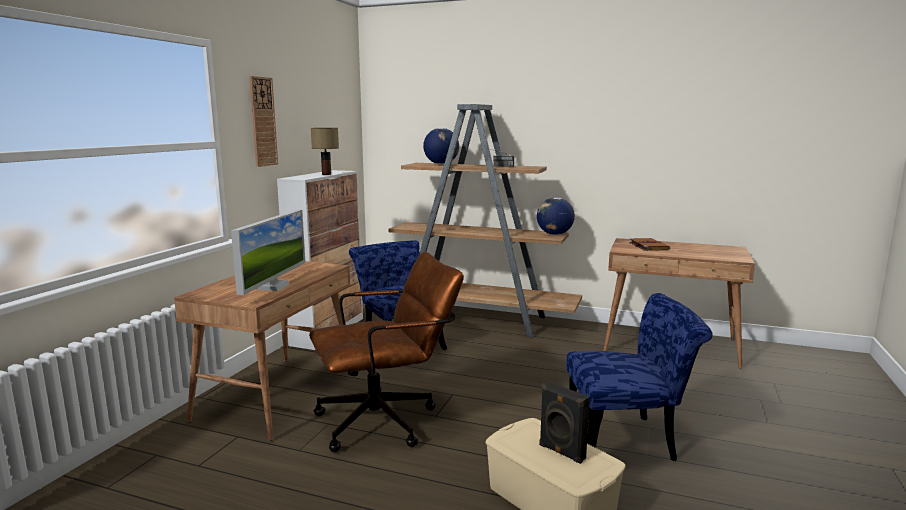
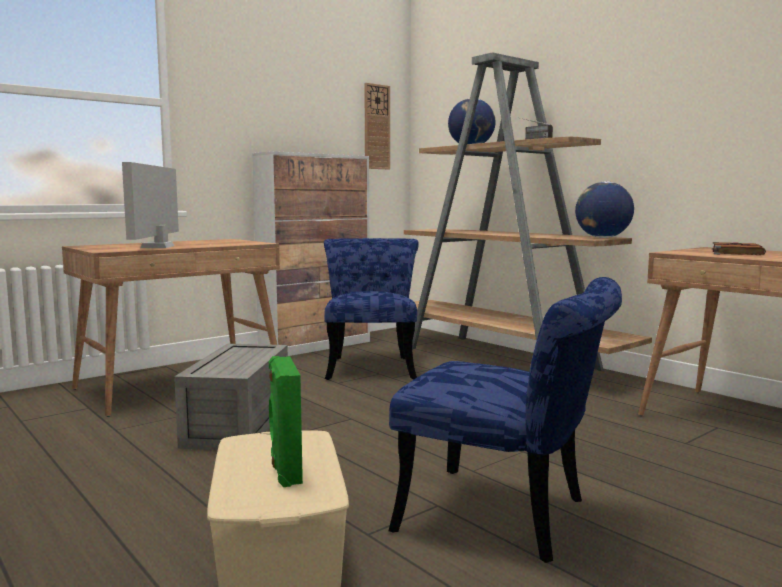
camera: 30 degrees right, 5 degrees down
monitor [231,210,306,295] -> monitor turned 135 degrees clockwise [122,162,179,248]
wall clock [249,76,278,167] -> wall clock moved to [364,83,390,169]
brown office chair [309,252,464,453] -> grey storage box [174,344,288,450]
table lamp [311,128,339,175] -> none
black speaker [539,382,590,464] -> green speaker [269,356,303,487]

